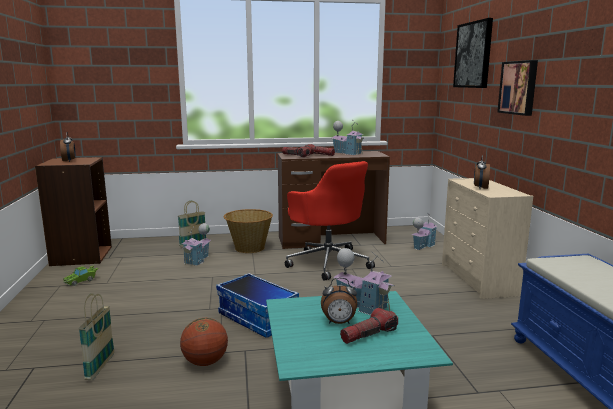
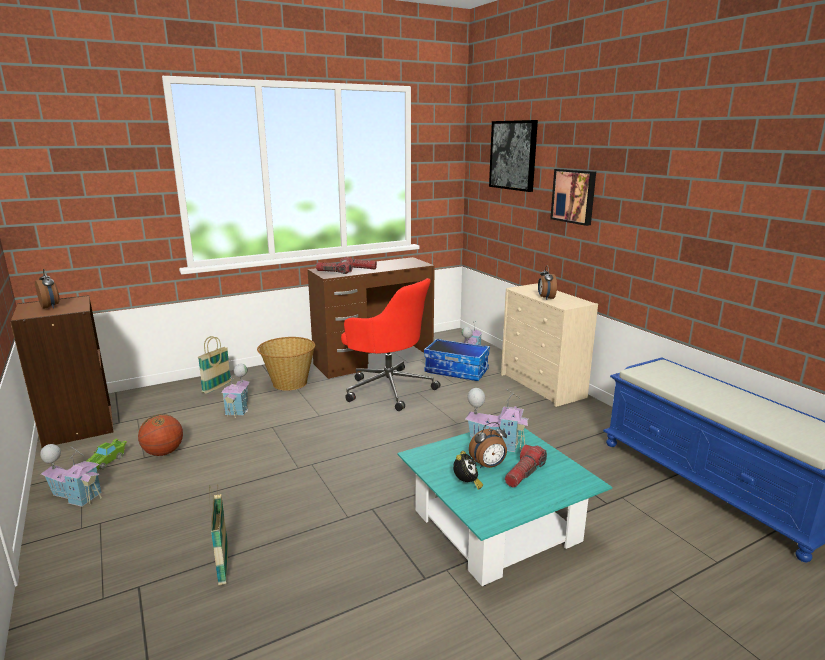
camera: 20 degrees left, 5 degrees up
basketball [180,318,228,366] -> basketball moved to [138,414,183,456]
storage box [216,273,299,338] -> storage box moved to [424,339,490,381]
toy house [332,121,365,155] -> toy house moved to [40,444,102,507]
none -> alarm clock [453,451,483,490]

